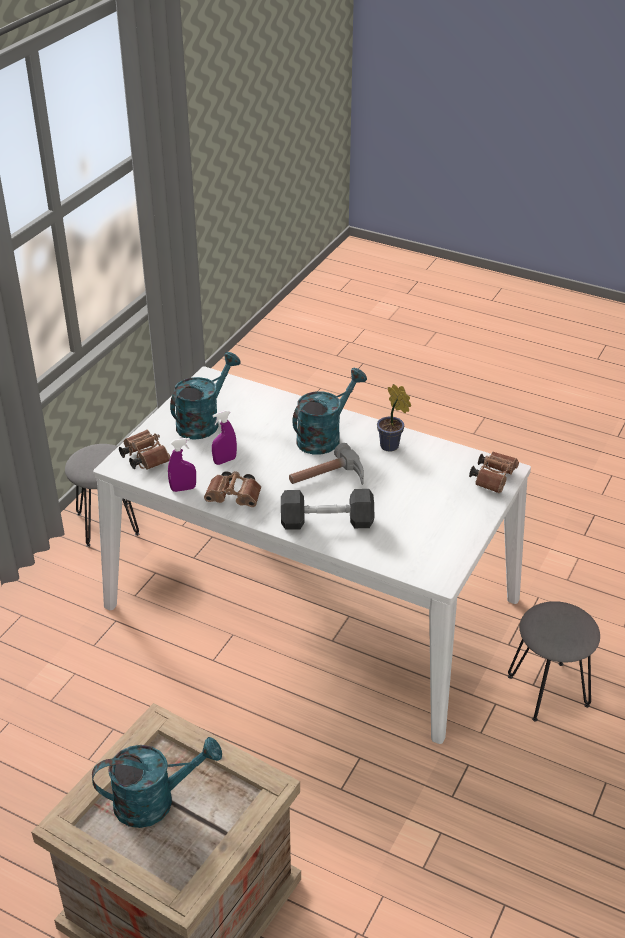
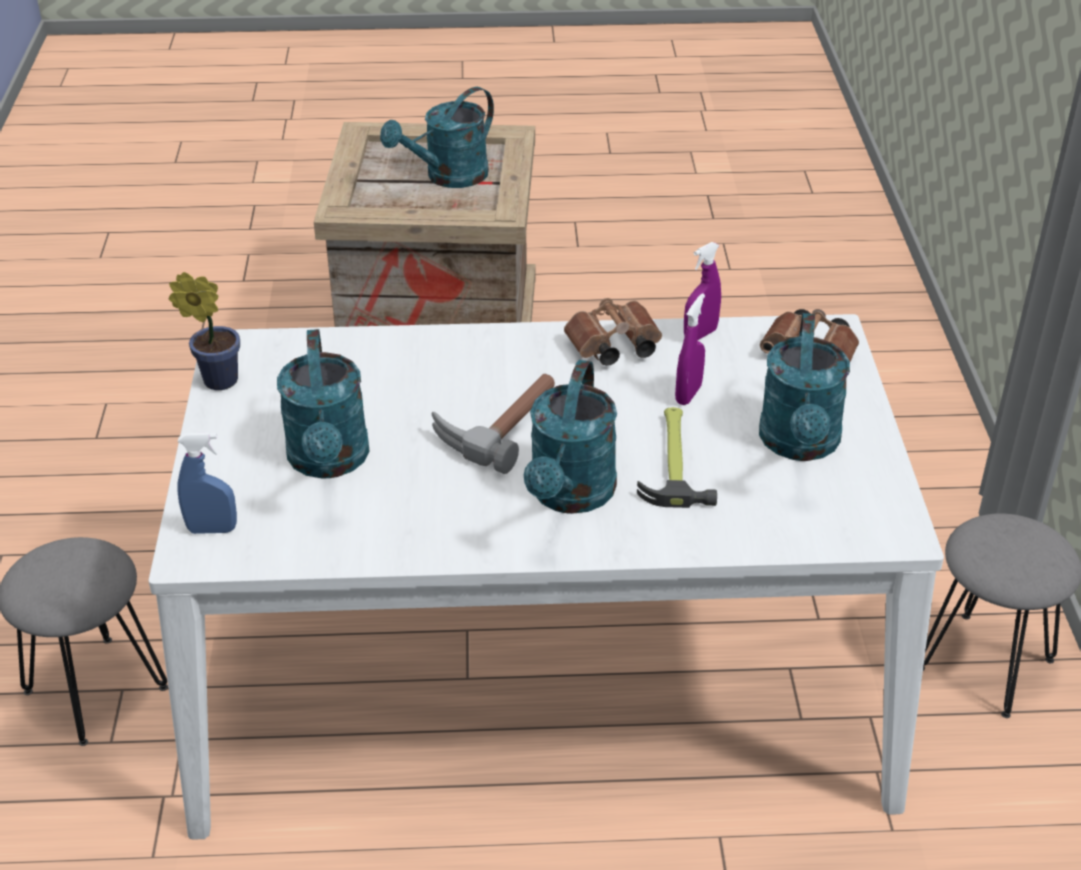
camera: 150 degrees right, 0 degrees up
black dumbbell [281,489,374,530] -> none
potted plant [377,384,411,452] -> potted plant moved to [169,272,240,390]
brown binoculars [469,452,519,493] -> blue spray bottle [177,432,237,534]
none -> turquoise watering can [277,329,370,478]
none -> hammer [637,407,717,508]

